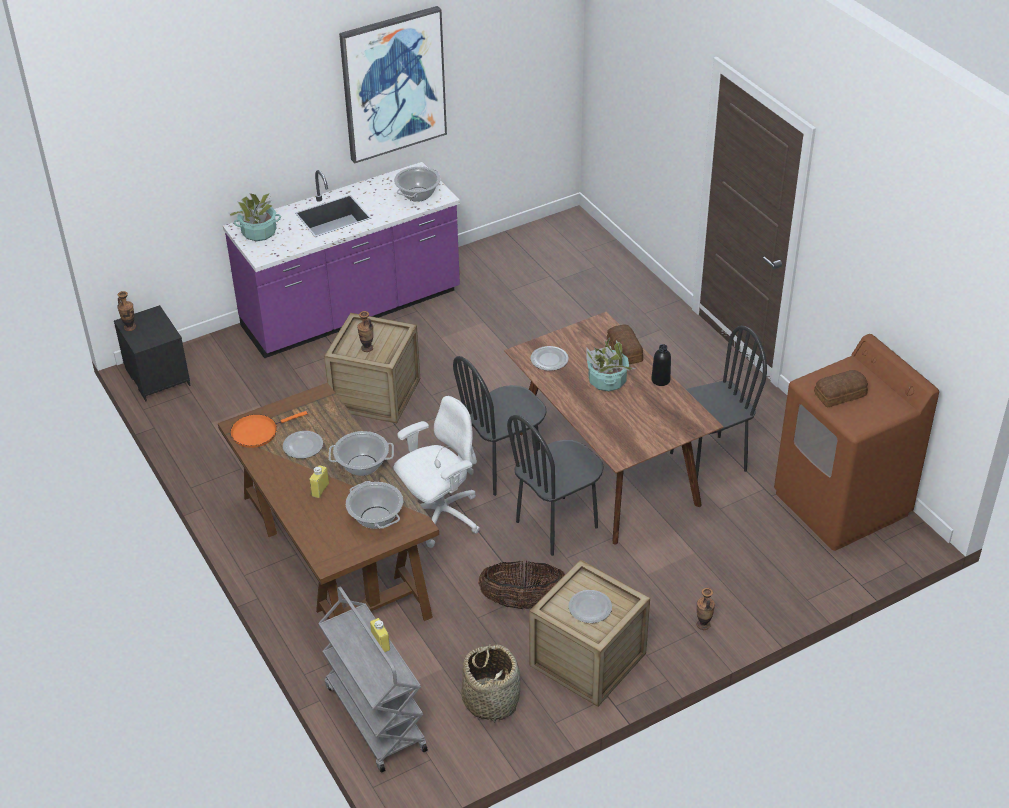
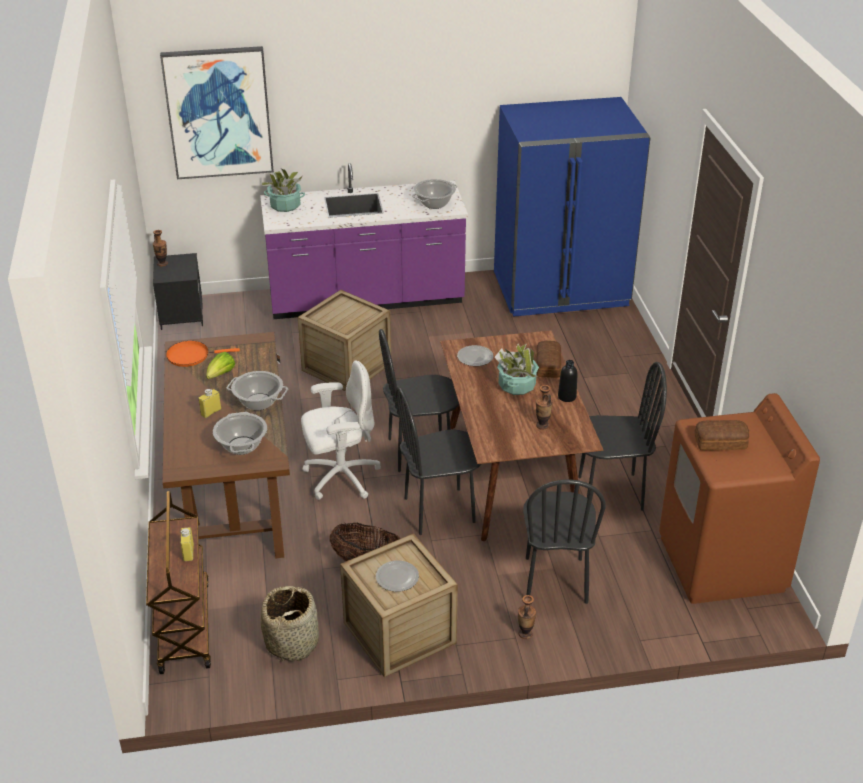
camera: 20 degrees right, 5 degrees down
plate [283,431,323,459] -> lettuce [206,352,235,379]
grey cart [318,587,428,773] -> brown cart [146,491,211,674]
picture [339,6,447,163] -> picture moved to [160,46,274,179]
vase [357,311,373,352] -> vase moved to [536,385,553,430]
none -> blue fridge [494,97,650,317]
none -> black chair [523,479,606,604]

